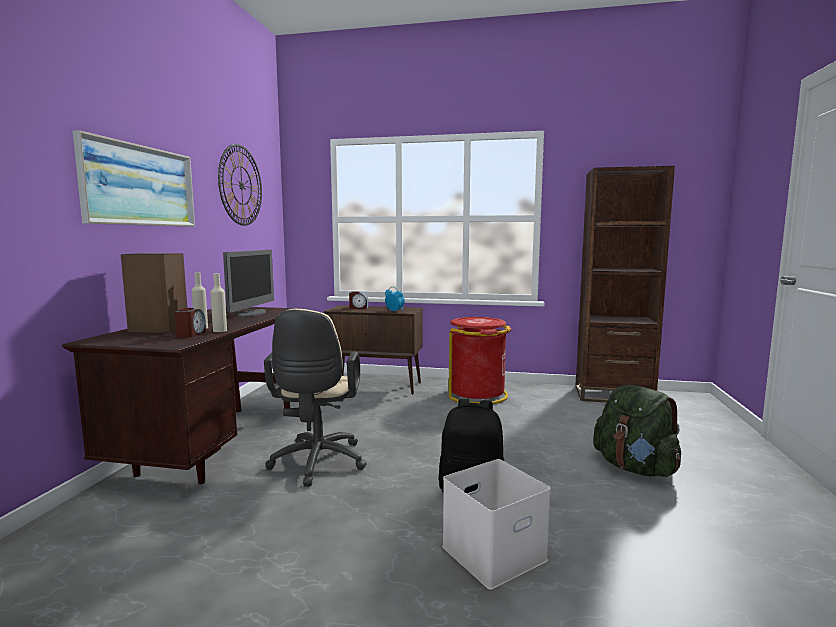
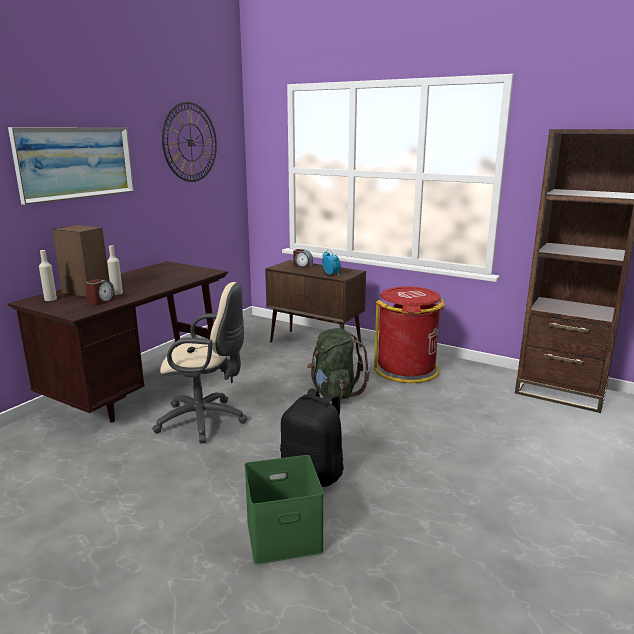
camera: 20 degrees right, 10 degrees up
beige bottle [210,274,227,332] -> beige bottle moved to [39,250,57,301]
monitor [223,250,274,318] -> none
beige office chair [264,309,367,486] -> beige office chair turned 105 degrees counterclockwise [152,282,247,443]
white storage box [442,459,551,590] -> green storage box [245,455,324,564]
green backpack [593,385,681,477] -> green backpack moved to [307,328,370,400]

